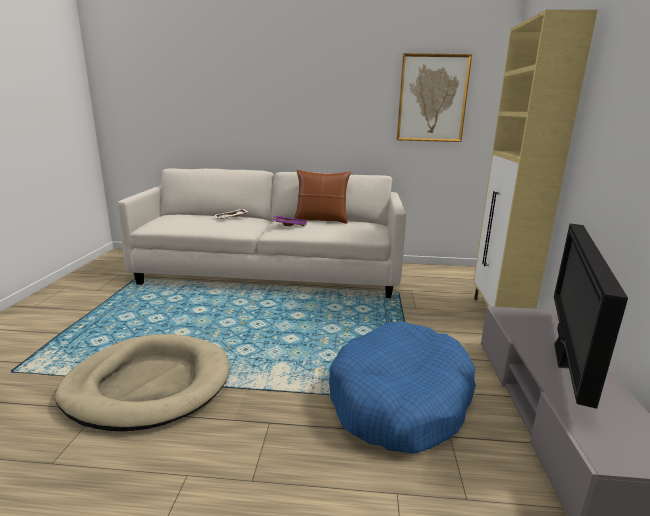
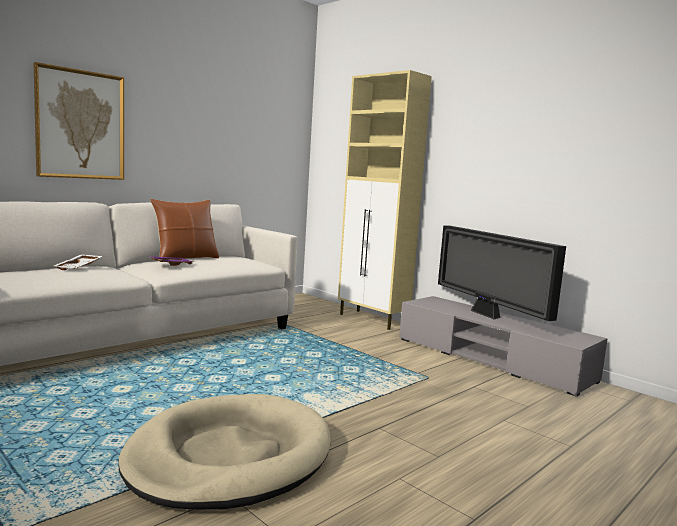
camera: 50 degrees left, 10 degrees down
blue dog bed [329,321,476,454] -> none
picture [397,53,472,142] -> picture moved to [34,62,124,180]

